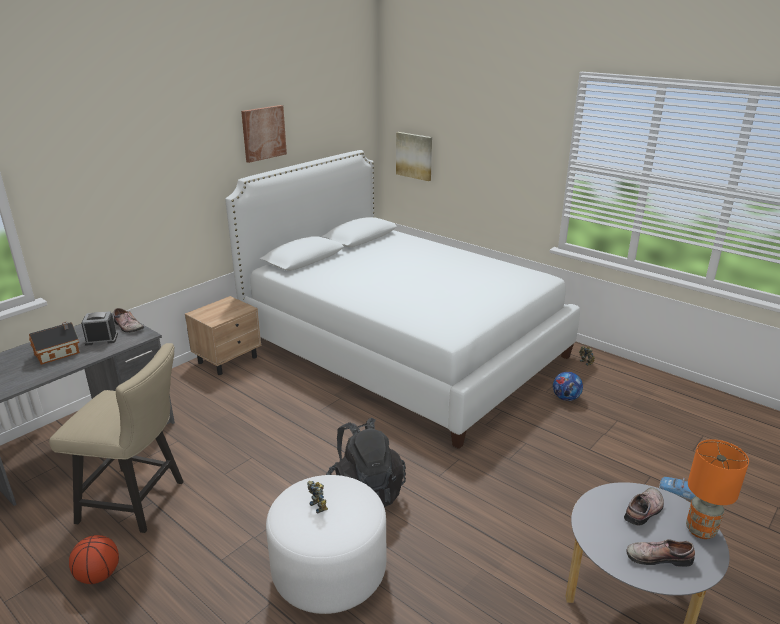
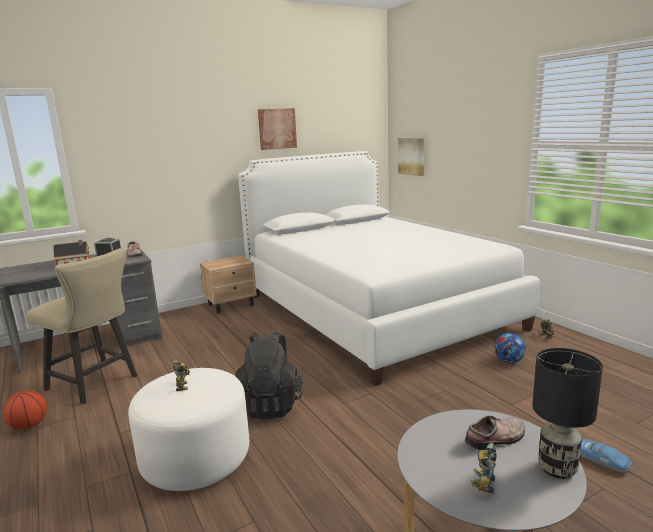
camera: 20 degrees right, 10 degrees down
shoe [626,539,695,567] -> toy robot [470,443,497,494]
orange table lamp [686,439,749,539] -> black table lamp [532,348,603,479]

